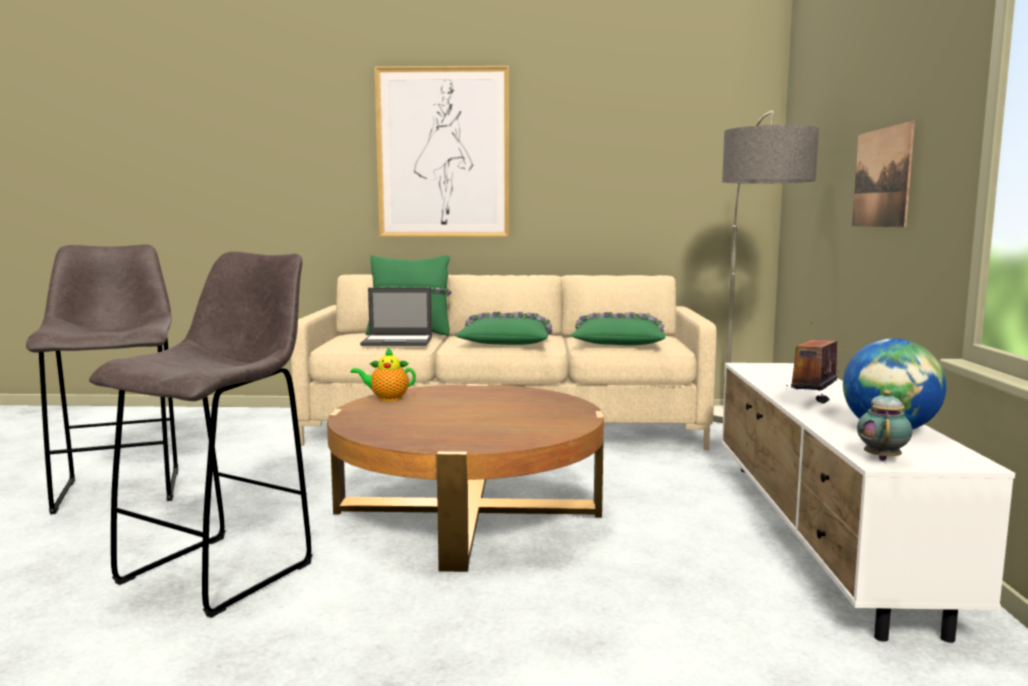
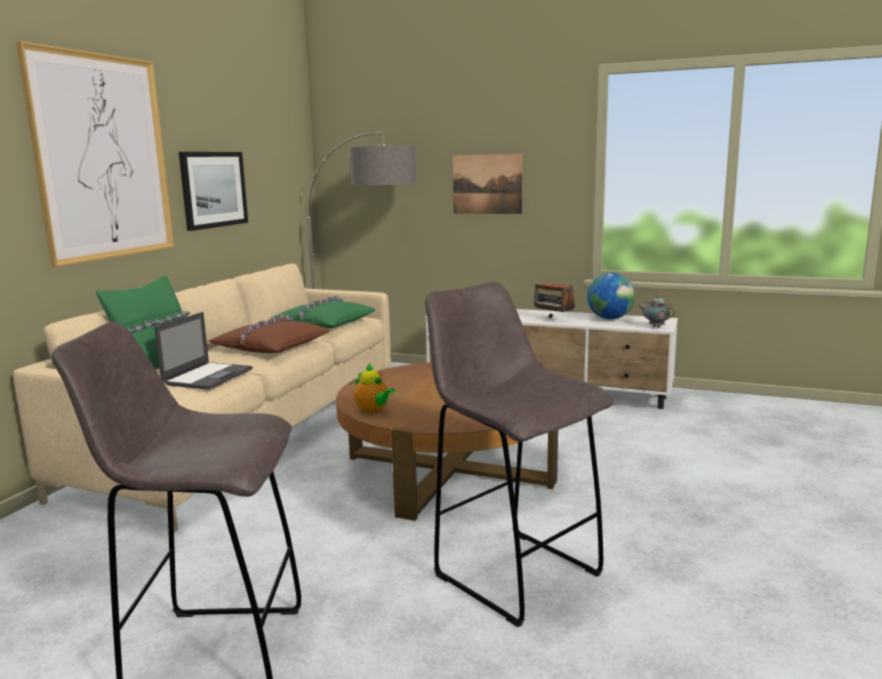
camera: 70 degrees left, 5 degrees up
teapot [351,347,416,401] -> teapot turned 60 degrees counterclockwise [354,364,395,414]
green pillow [455,312,552,345] -> brown pillow [209,314,330,353]
none -> picture [179,152,248,231]

